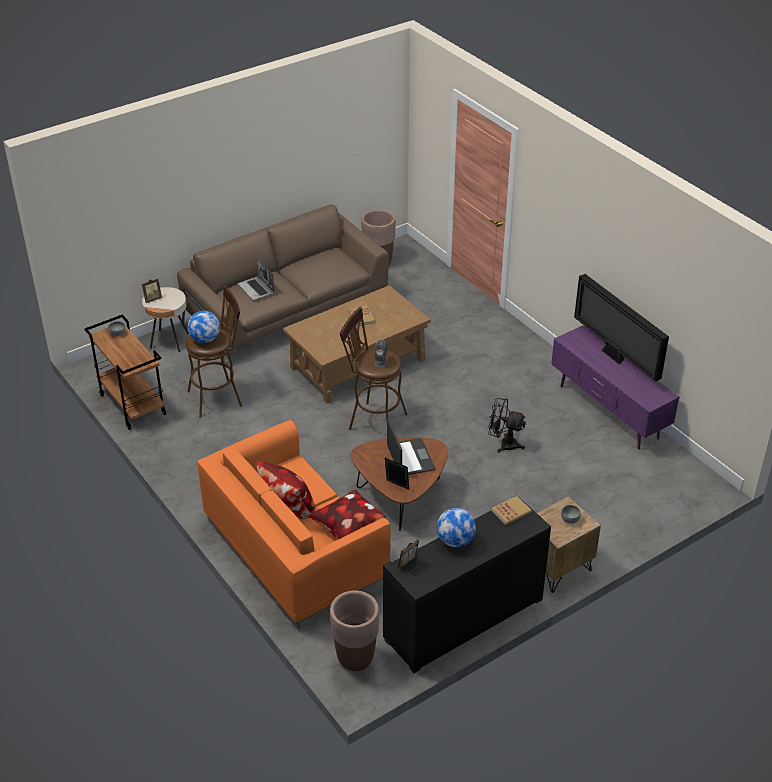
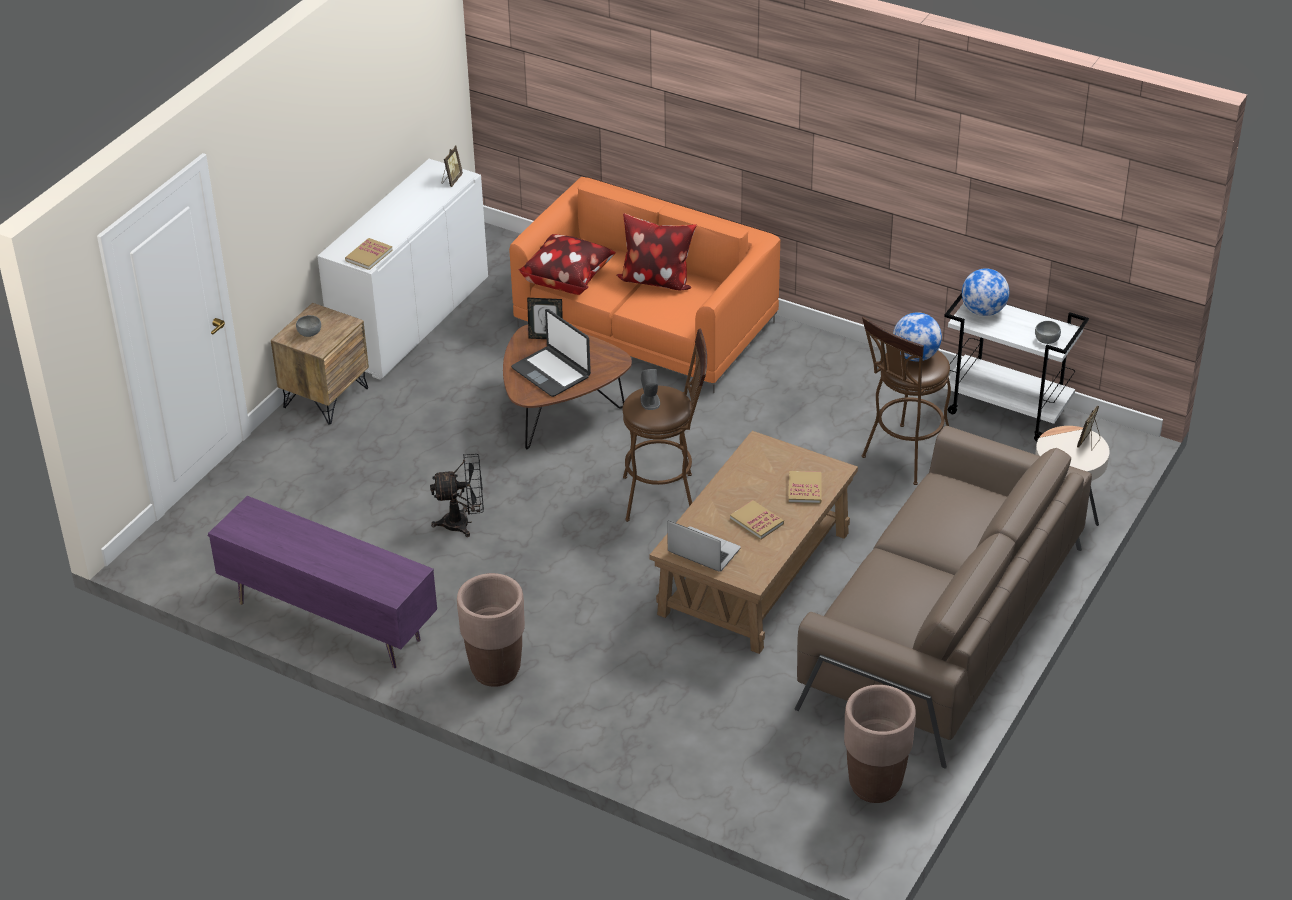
camera: 155 degrees right, 0 degrees up
brown cart [85,314,166,430] -> white cart [943,293,1089,442]
laptop [238,258,275,300] -> laptop moved to [667,520,741,572]
brown planter [330,590,379,671] -> brown planter moved to [457,573,525,687]
black cabinet [383,499,551,673] -> white cabinet [317,159,488,380]
globe [437,508,476,547] -> globe moved to [962,268,1009,316]
television [574,274,669,382] -> none
none -> book [788,471,822,504]

